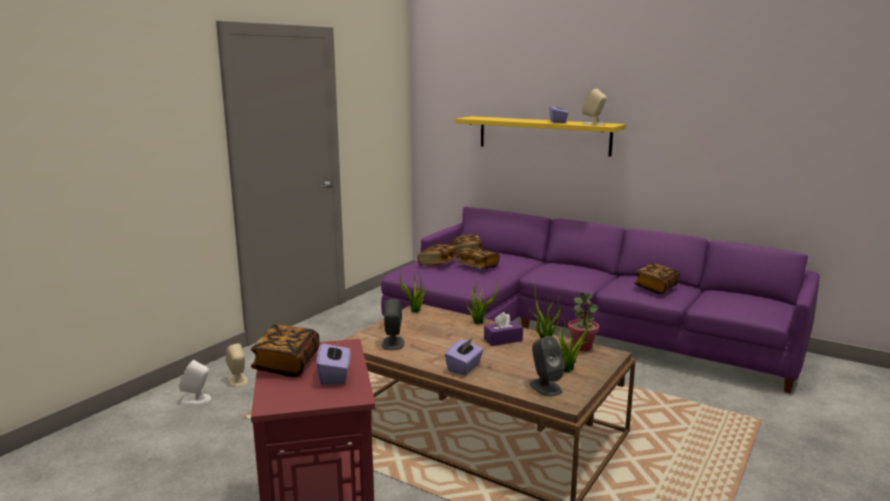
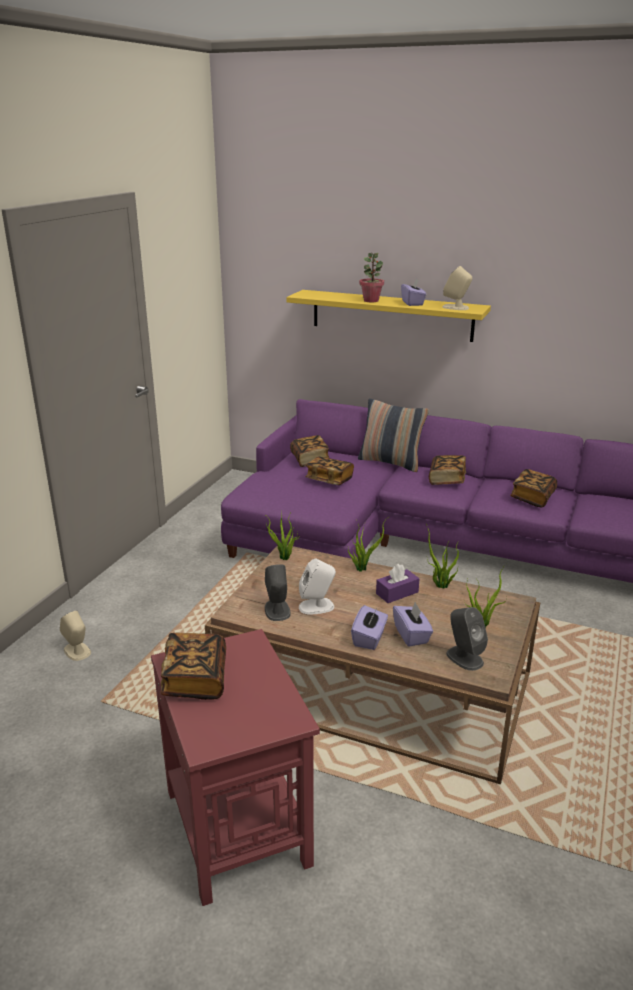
camera: 10 degrees left, 10 degrees up
white speaker [179,360,211,405] -> white speaker moved to [299,559,336,615]
purple tissue box [317,338,351,385] -> purple tissue box moved to [393,602,433,646]
book [418,244,457,266] -> book moved to [429,455,466,485]
potted plant [568,293,599,351] -> potted plant moved to [359,253,384,302]
none -> pillow [358,398,429,472]

